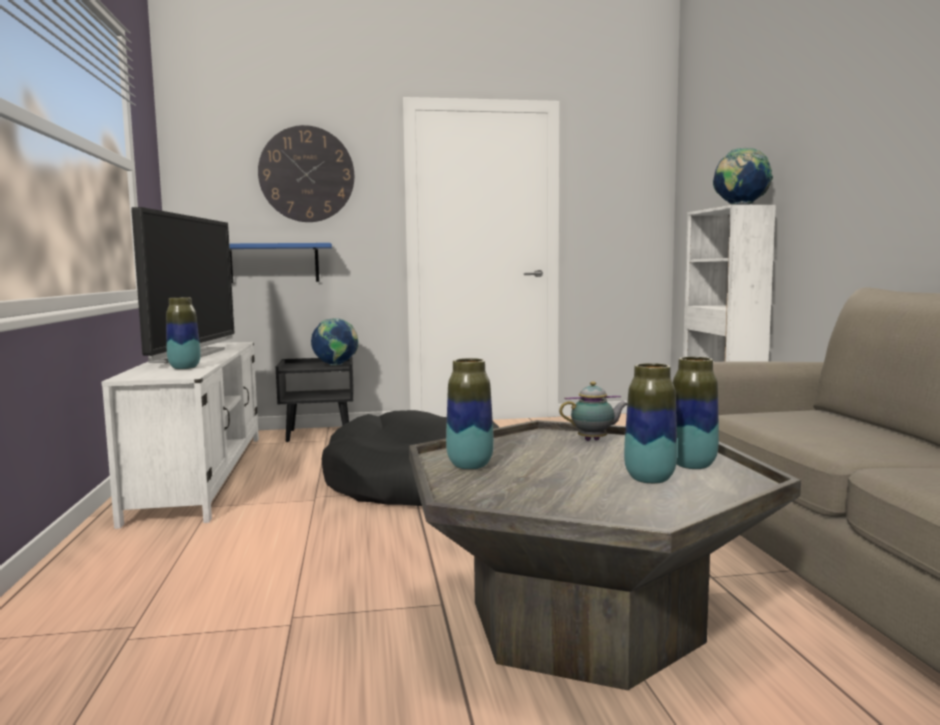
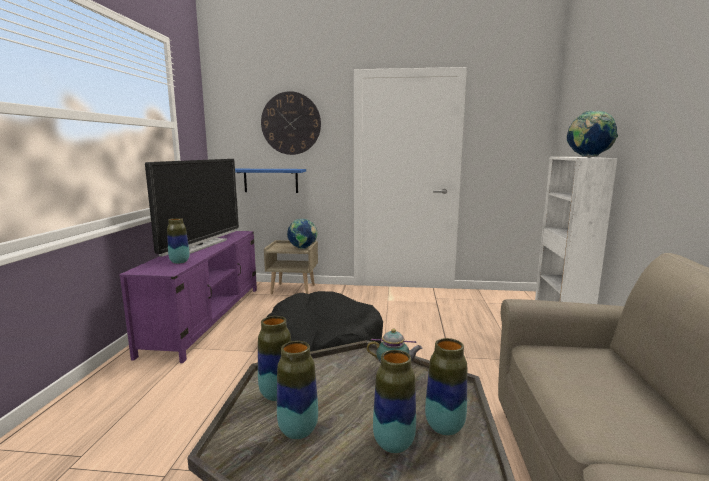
camera: 15 degrees right, 5 degrees up
white tv stand [102,342,259,529] -> purple tv stand [119,231,257,363]
black nightstand [276,357,354,442] -> beige nightstand [264,240,318,294]
none -> vase [277,341,318,439]

